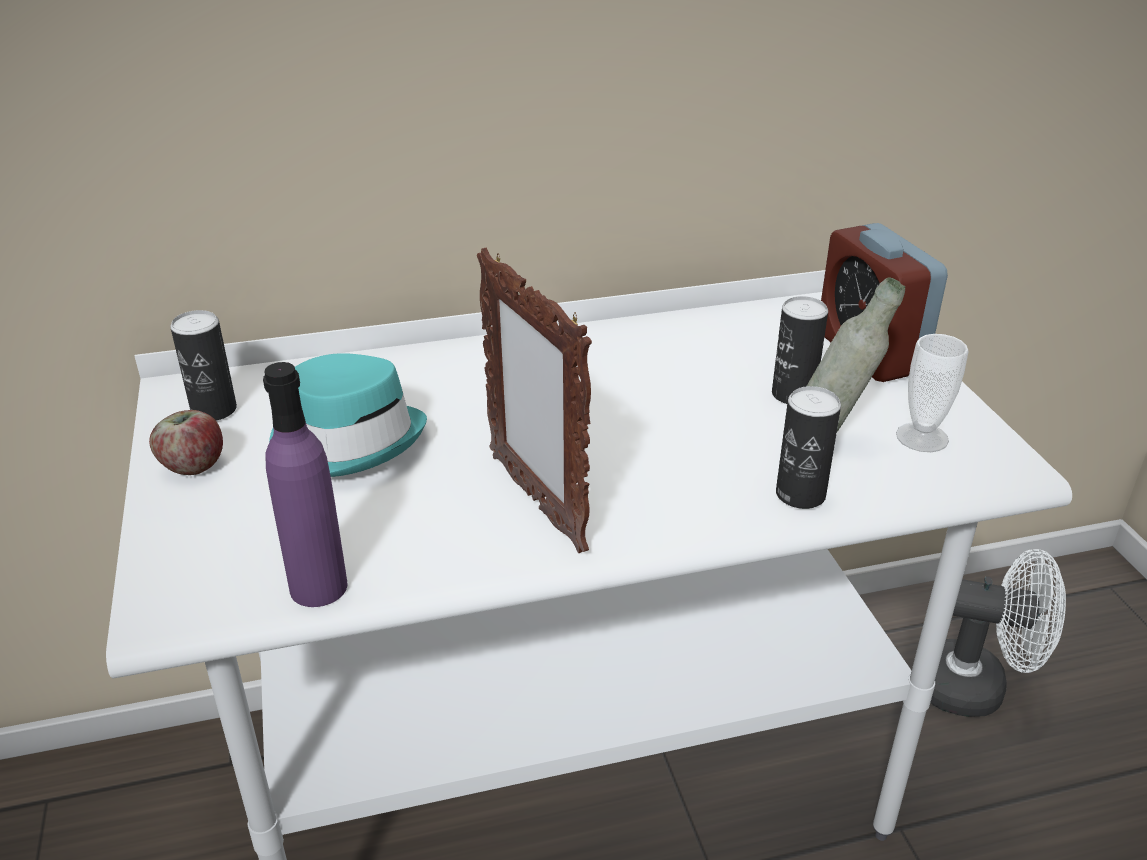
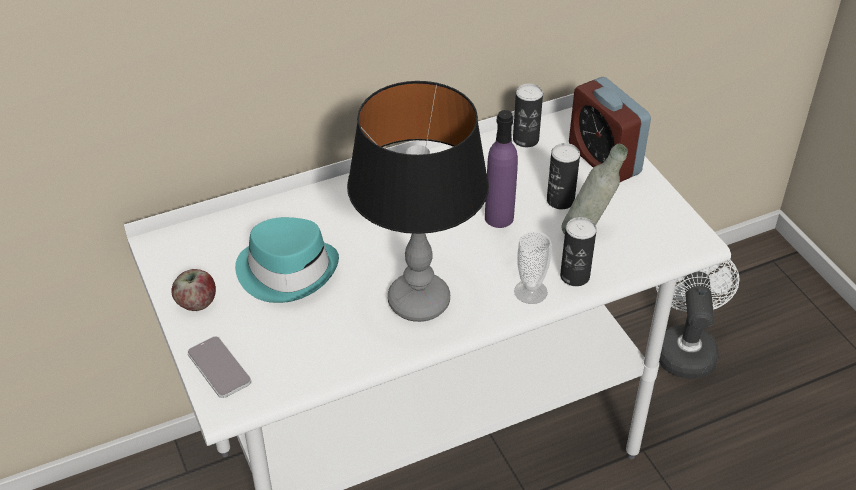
camera: 10 degrees left, 10 degrees up
can [170,310,237,421] -> can moved to [513,84,543,147]
purple bottle [263,362,348,607] -> purple bottle moved to [485,110,518,228]
picture frame [477,248,592,553] -> table lamp [347,81,489,322]
cup [896,334,969,452] -> cup moved to [514,232,552,304]
white fan [930,549,1066,717] -> white fan turned 90 degrees counterclockwise [656,260,740,379]
none -> phone [187,336,251,398]

